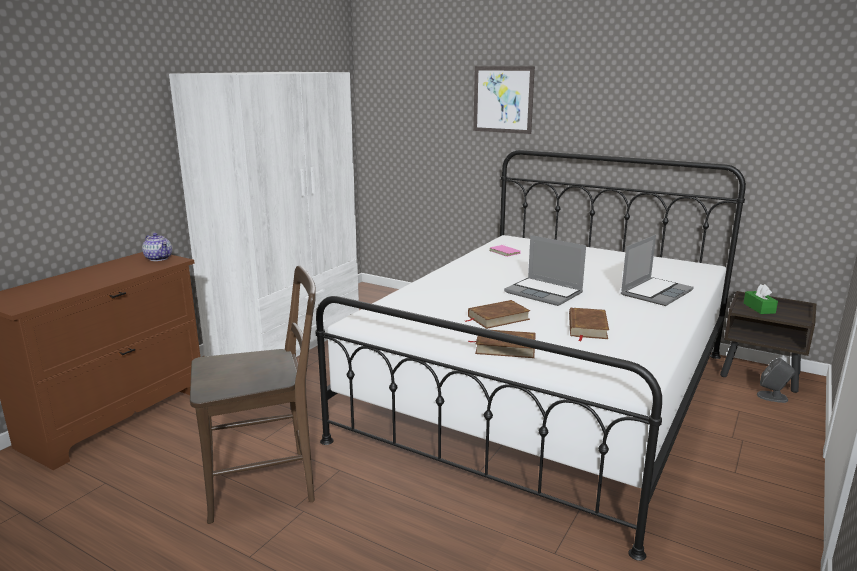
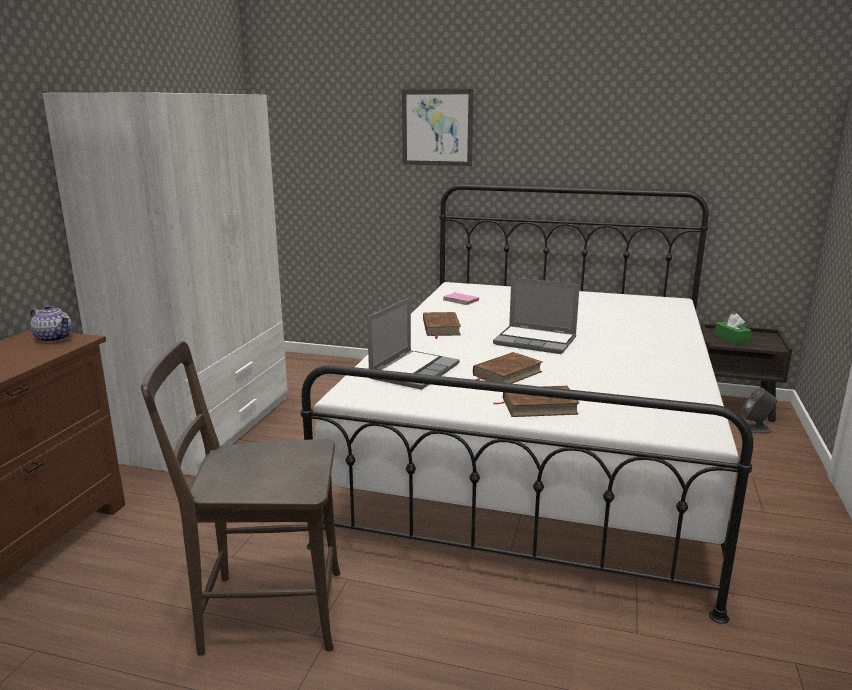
camera: 15 degrees left, 0 degrees up
brown chair [190,266,316,524] -> brown chair turned 150 degrees counterclockwise [141,341,340,656]
brown book [569,308,609,341] -> brown book moved to [423,312,461,339]
laptop [621,235,694,306] -> laptop moved to [367,297,460,390]

